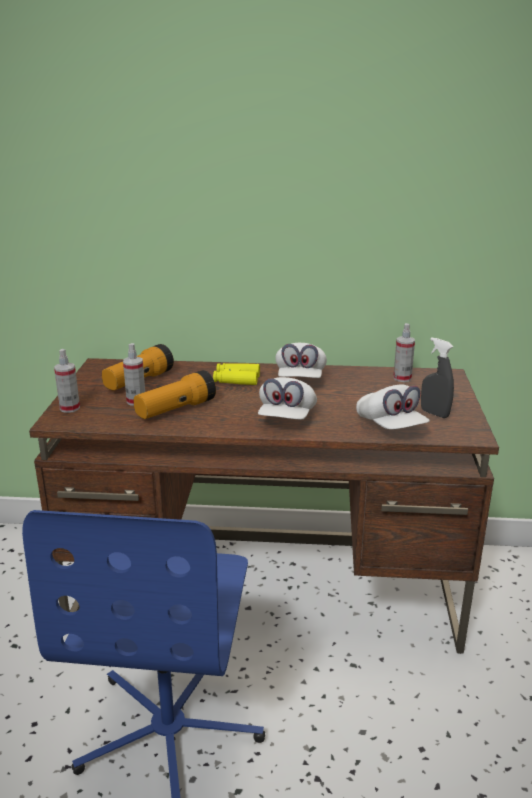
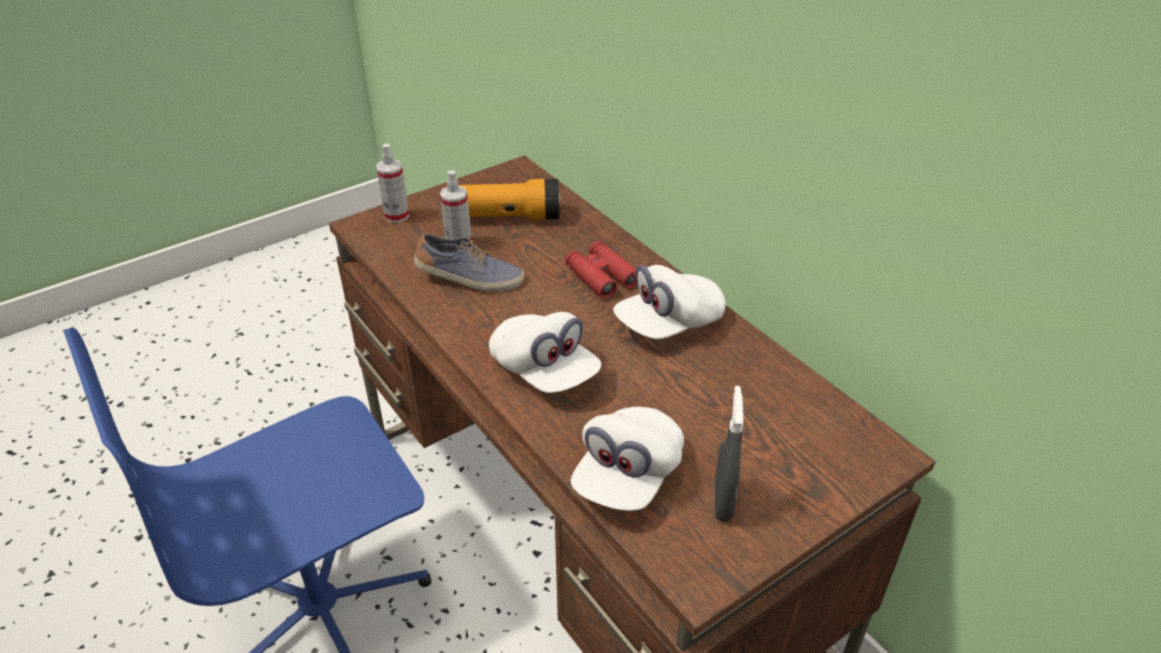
camera: 50 degrees right, 15 degrees up
flashlight [134,370,216,419] -> shoe [414,233,525,292]
yellow binoculars [213,363,260,385] -> red binoculars [565,241,637,299]
white cap [258,377,317,419] -> white cap turned 105 degrees counterclockwise [489,312,601,393]
spray bottle [393,323,415,382] -> none

